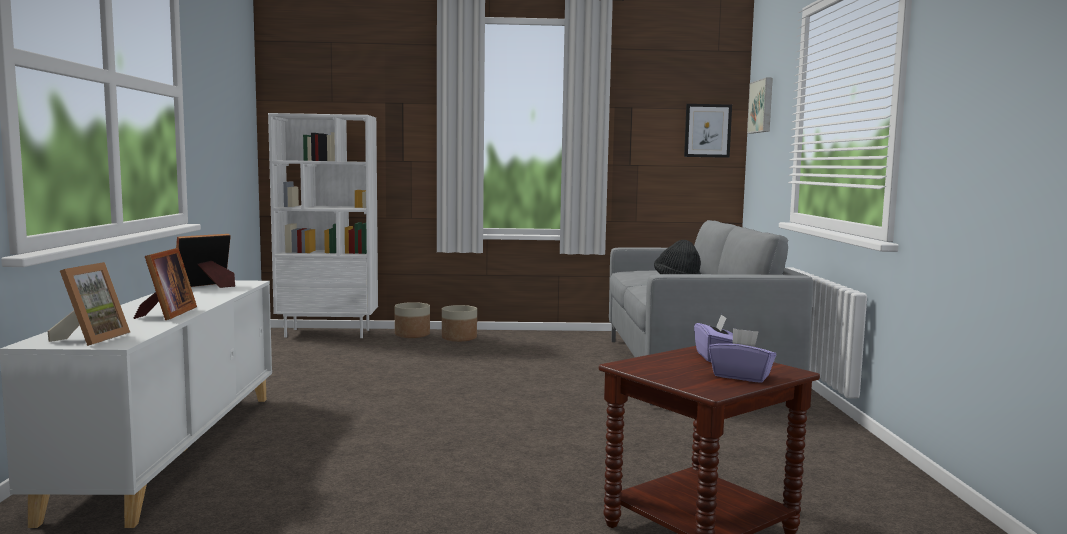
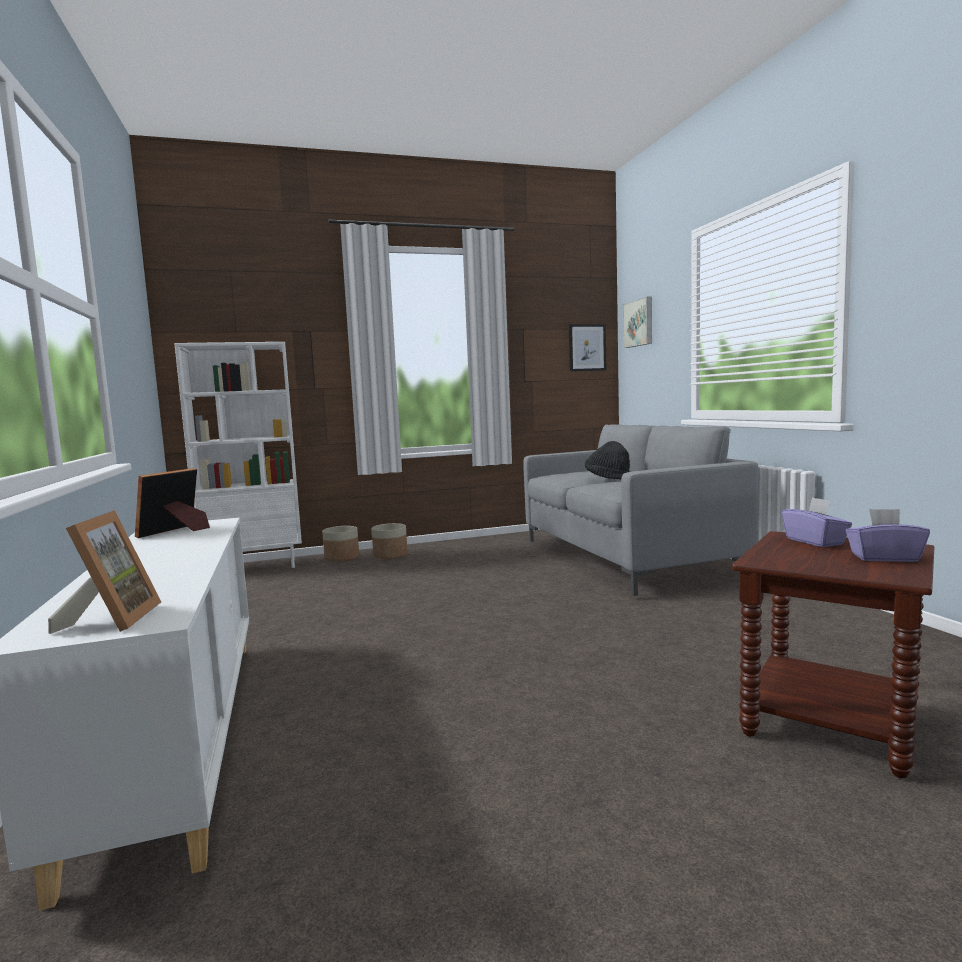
camera: 15 degrees left, 0 degrees up
picture frame [133,248,197,320] -> none

